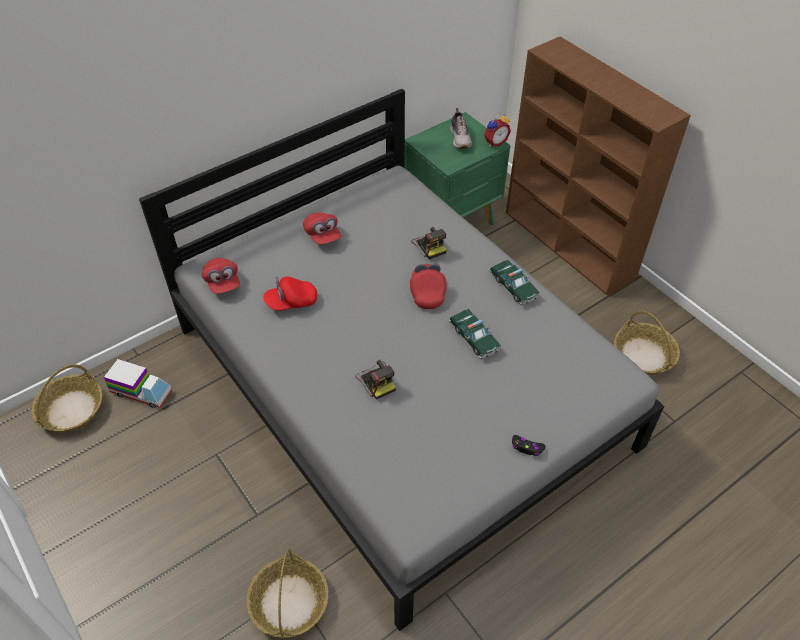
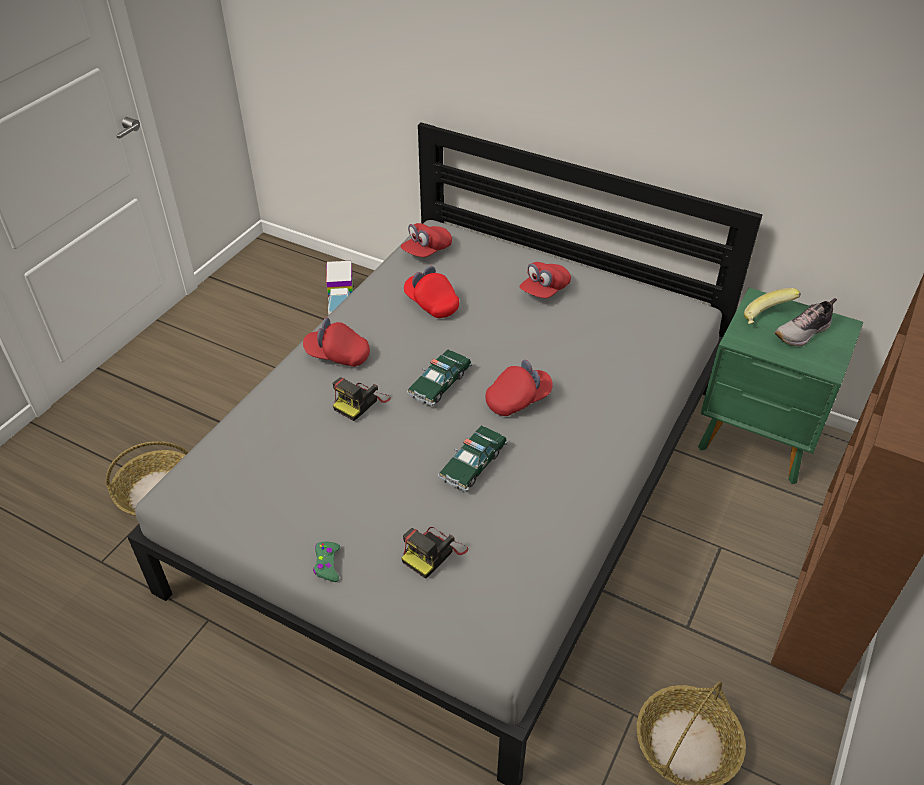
camera: 65 degrees right, 5 degrees down
basket [31,364,102,432] -> none
camera [411,227,447,259] -> camera moved to [402,527,468,579]
alarm clock [484,113,511,147] -> none
toy car [489,260,540,305] -> toy car moved to [407,350,472,406]
black game controller [512,435,546,456] -> green game controller [313,542,340,582]
none -> red cap [303,318,370,367]
none -> banana [744,288,801,324]

